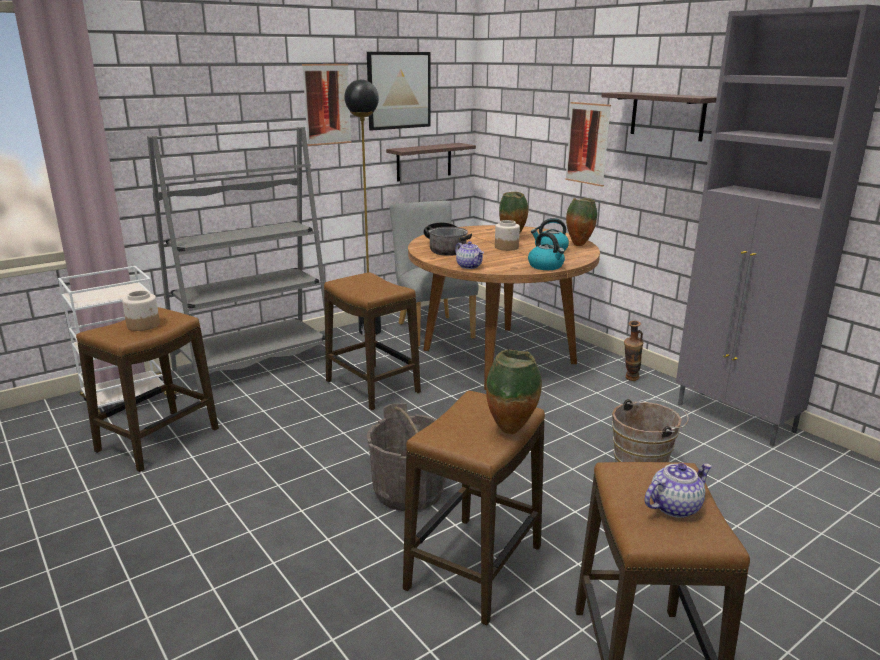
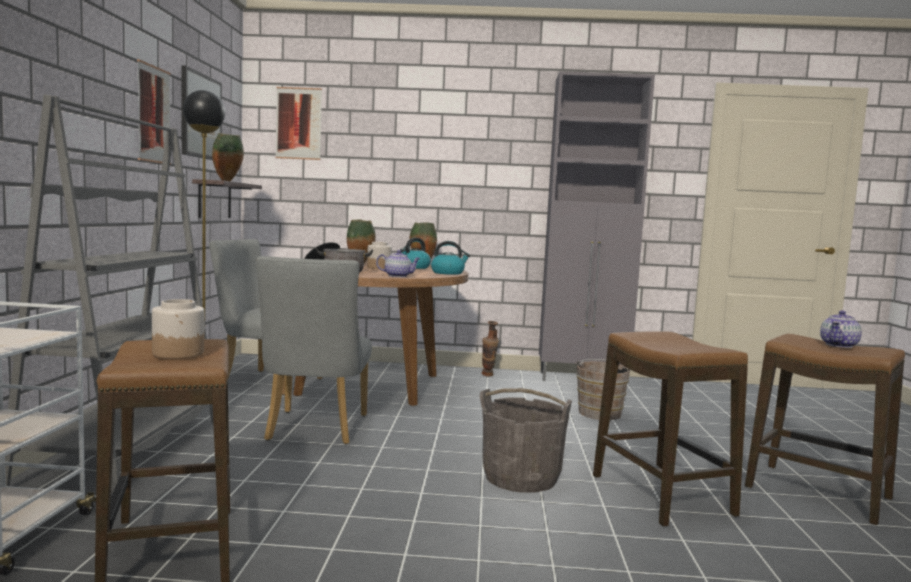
camera: 50 degrees left, 15 degrees down
stool [324,272,421,410] -> grey chair [256,256,372,444]
vase [486,350,542,434] -> vase moved to [212,133,244,181]
picture [565,102,611,187] -> picture moved to [275,87,322,160]
shelf [602,92,717,141] -> none
teapot [645,463,712,518] -> teapot turned 150 degrees counterclockwise [820,310,862,348]

